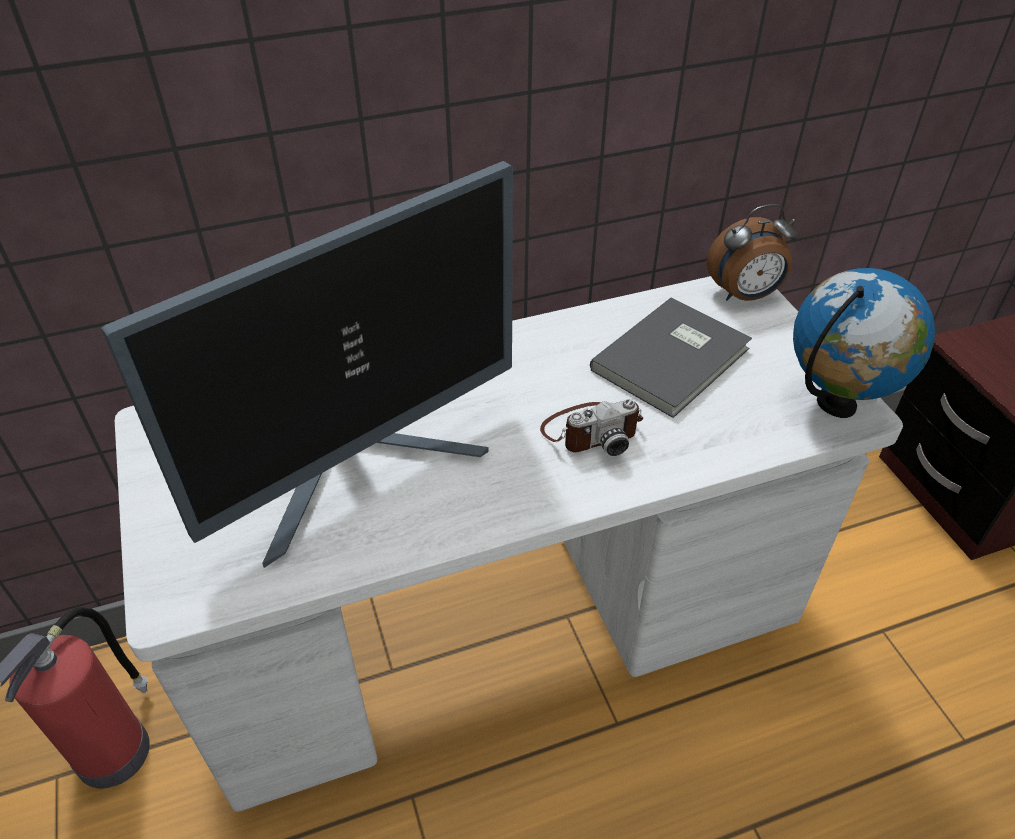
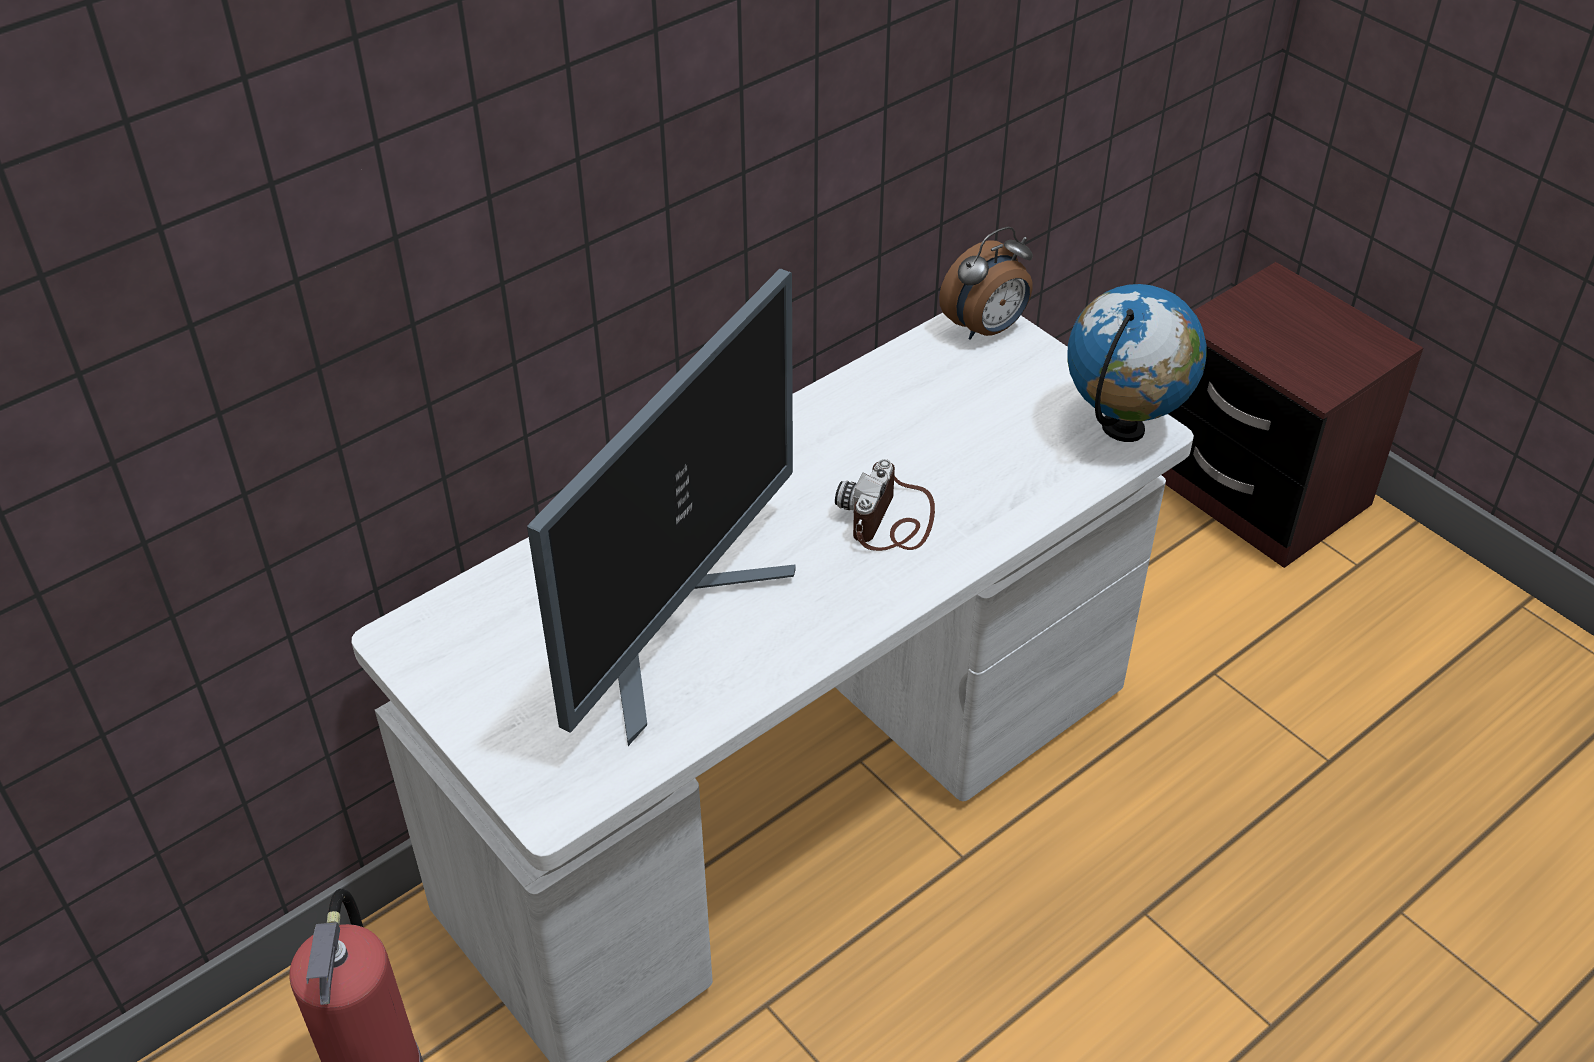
camera: 20 degrees left, 0 degrees up
camera [540,399,643,456] -> camera turned 150 degrees clockwise [835,459,935,551]
grey book [590,298,752,418] -> none

